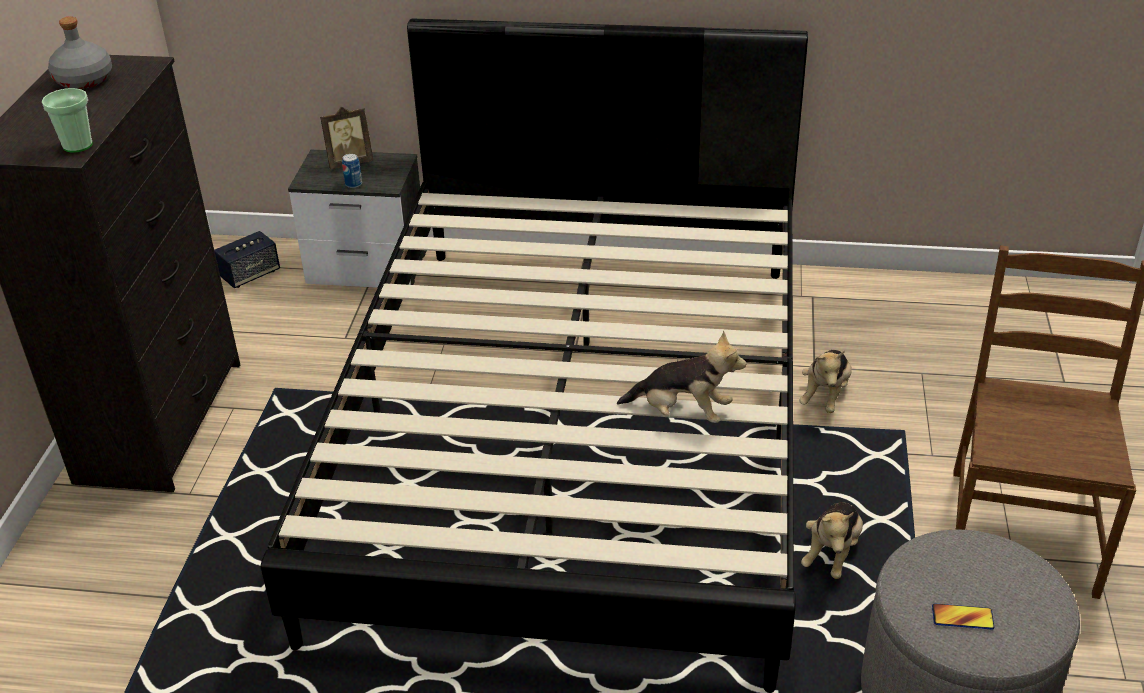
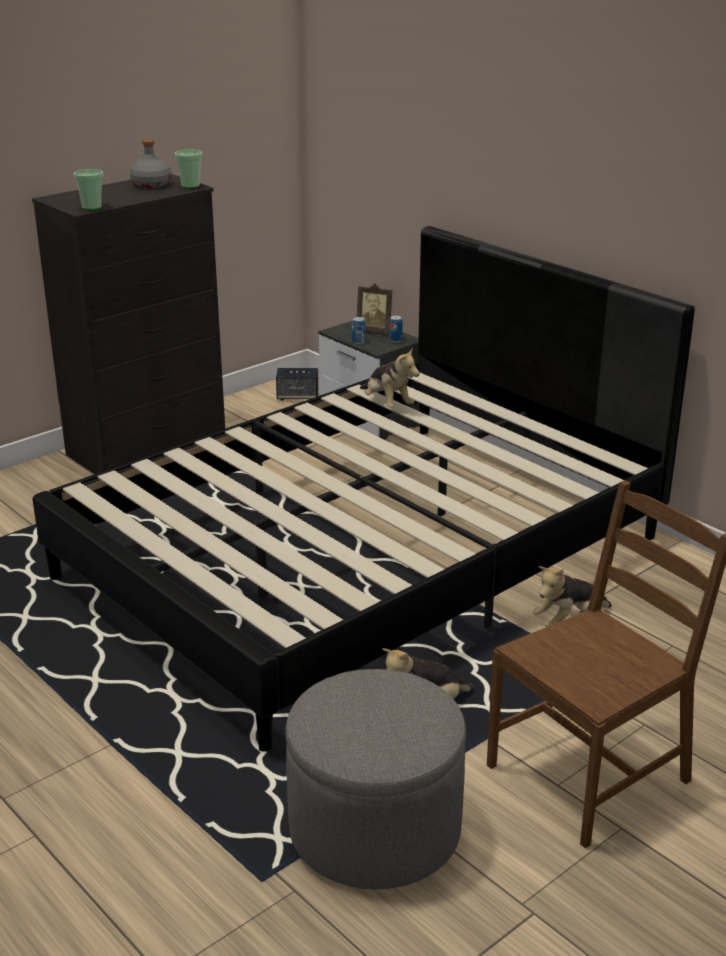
camera: 40 degrees right, 10 degrees down
plush toy [617,331,746,423] -> plush toy moved to [360,347,420,408]
phone [932,603,995,629] -> none
none -> cup [175,149,202,188]
none -> can [389,316,403,343]

